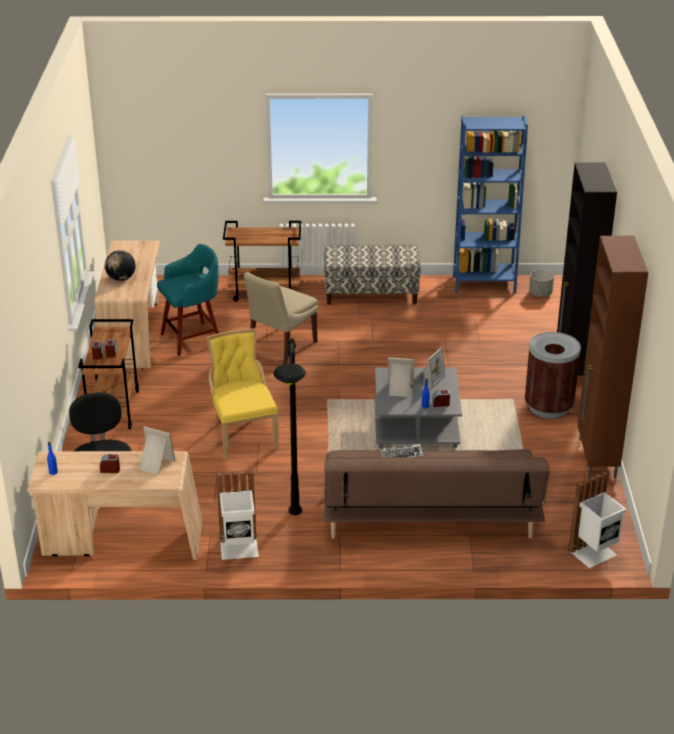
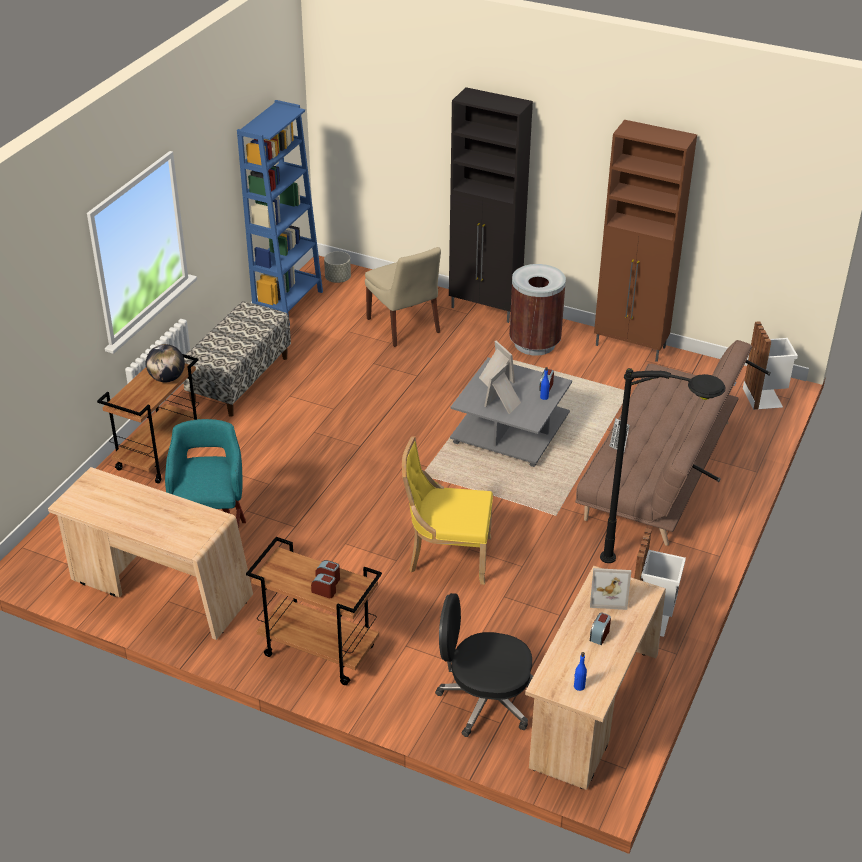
camera: 65 degrees left, 5 degrees up
globe [105,250,136,281] -> globe moved to [146,344,185,382]
picture frame [139,426,175,475] -> picture frame turned 135 degrees counterclockwise [590,568,631,610]
beige chair [244,272,318,364] -> beige chair moved to [365,247,441,347]

